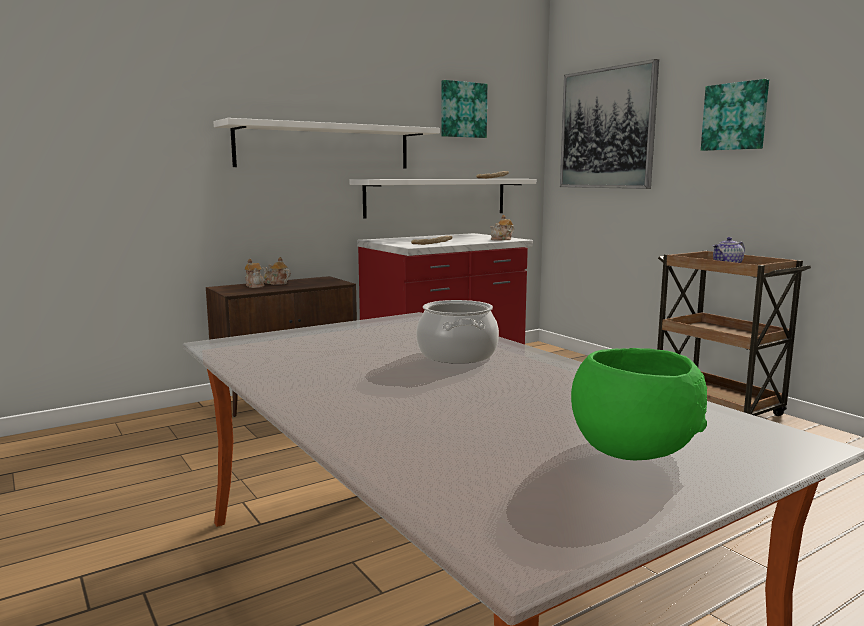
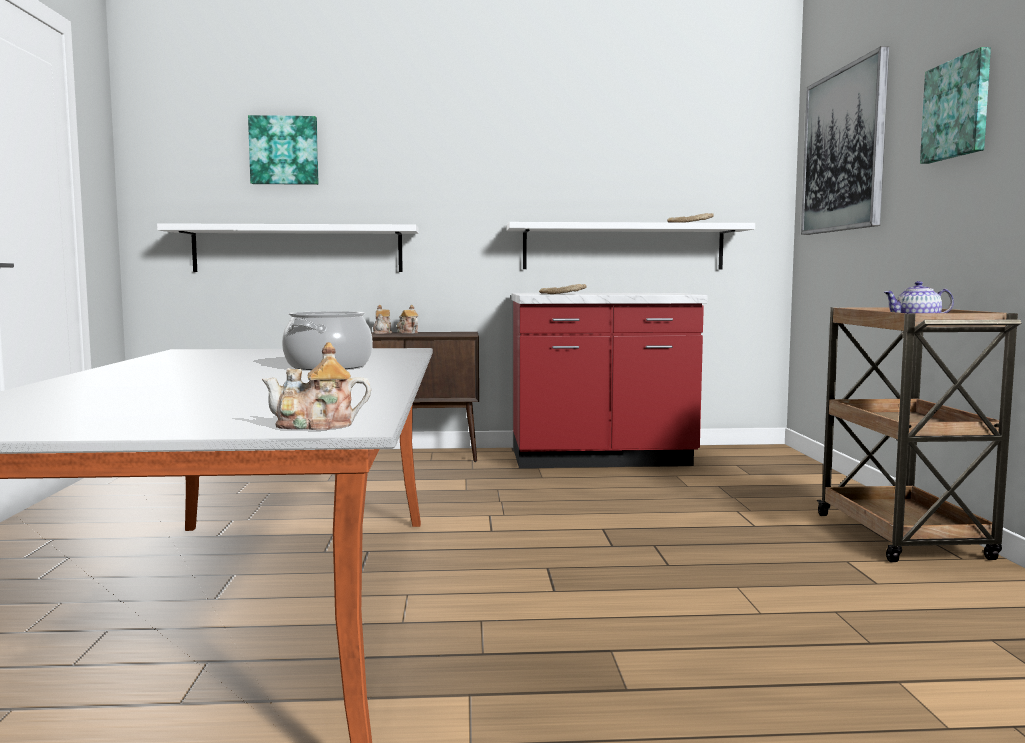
camera: 30 degrees right, 5 degrees down
white shelf [213,118,440,168] -> white shelf moved to [157,223,419,272]
picture [441,80,488,138] -> picture moved to [248,115,319,185]
teapot [490,215,514,241] -> teapot moved to [262,342,371,430]
green bowl [571,348,707,460] -> none

